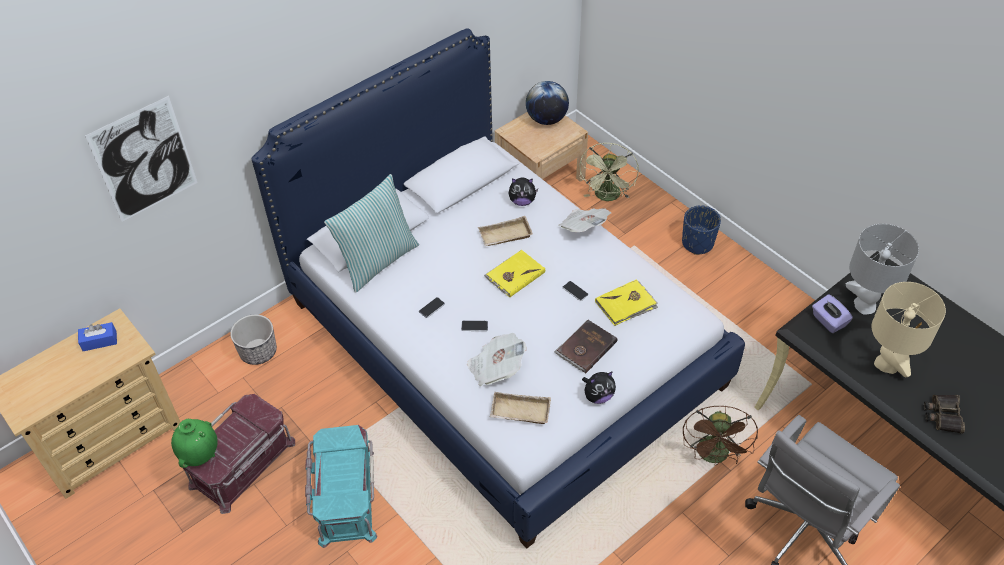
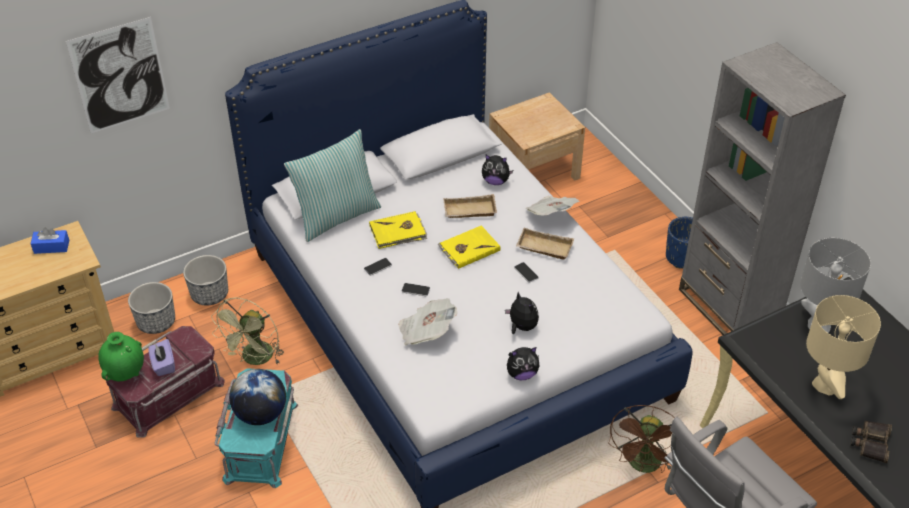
camera: 10 degrees right, 5 degrees down
beige tray [490,392,551,424] -> beige tray moved to [516,228,574,260]
globe [526,81,569,125] -> globe moved to [229,369,286,425]
brown book [554,320,617,373] -> plush toy [505,292,539,334]
green fan [579,143,639,201] -> green fan moved to [211,298,284,365]
yellow book [595,279,658,326] -> yellow book moved to [369,211,427,249]
purple tissue box [812,294,853,333] -> purple tissue box moved to [149,339,175,376]
none -> planter [128,282,175,334]
none -> grey bookcase [679,42,846,335]

